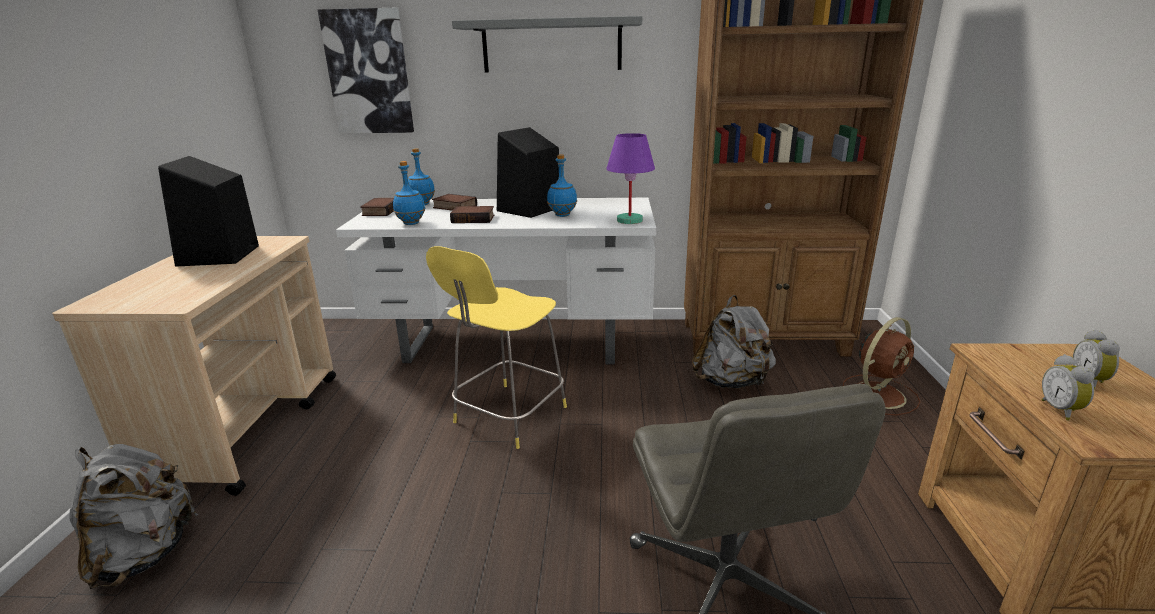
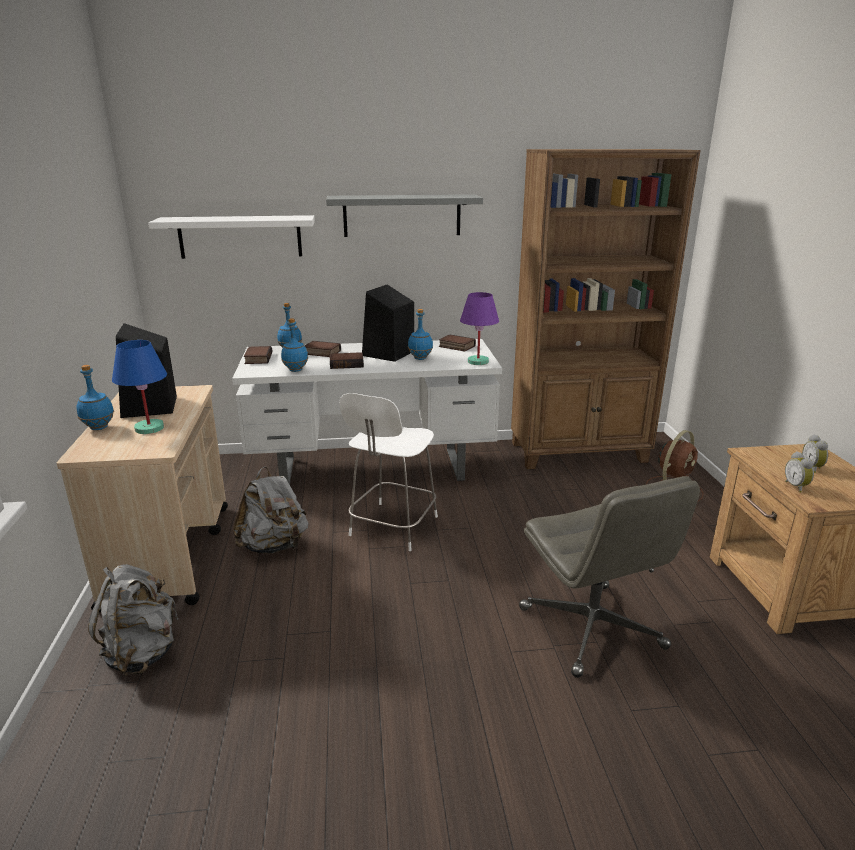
camera: 10 degrees left, 0 degrees up
picture [318,8,414,134] -> white shelf [148,215,315,259]
yellow stool [426,246,567,449] -> white stool [339,393,438,551]
grey backpack [692,295,776,388] -> grey backpack moved to [233,467,309,554]
none -> blue bottle [77,365,114,430]
none -> blue table lamp [112,340,167,434]
none -> book [439,335,476,352]

